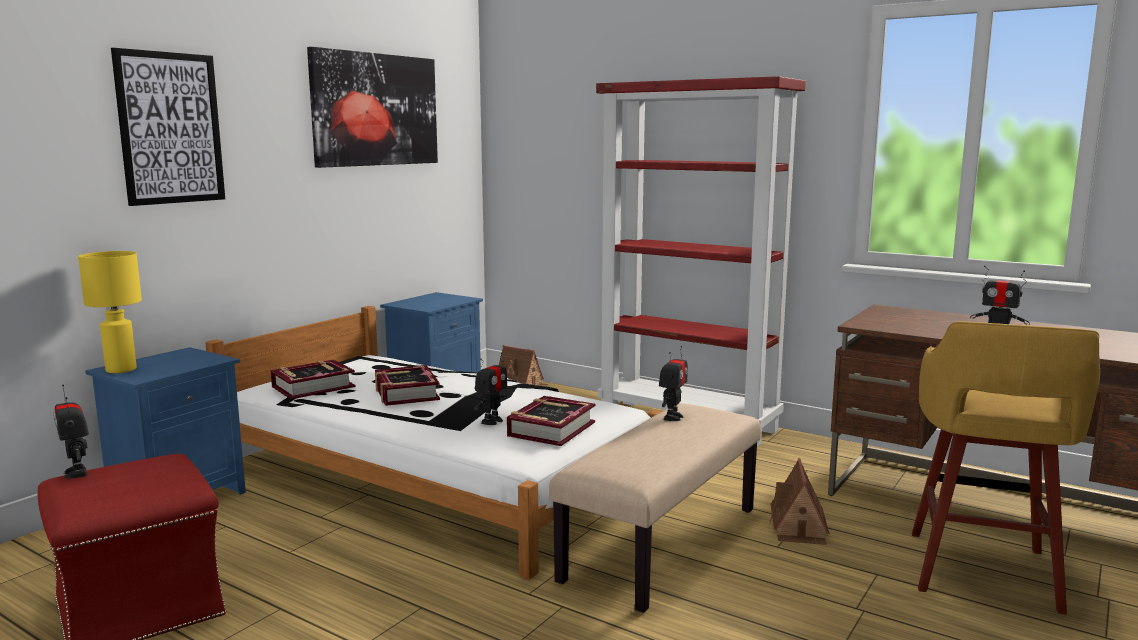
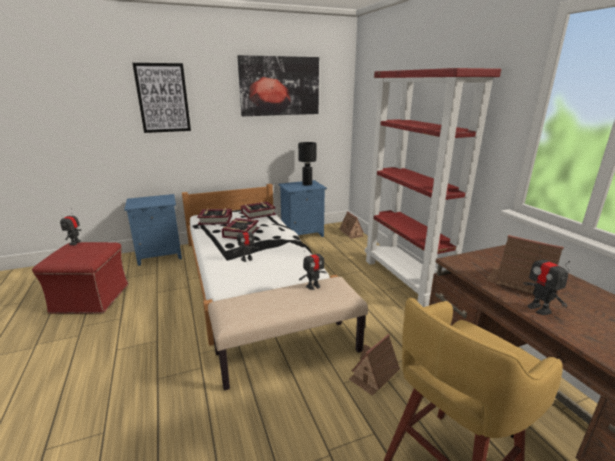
camera: 35 degrees right, 10 degrees up
yellow table lamp [78,251,142,373] -> none
book [507,396,595,446] -> book moved to [241,202,276,219]
none -> black table lamp [298,142,317,186]
none -> toy house [486,235,564,294]

